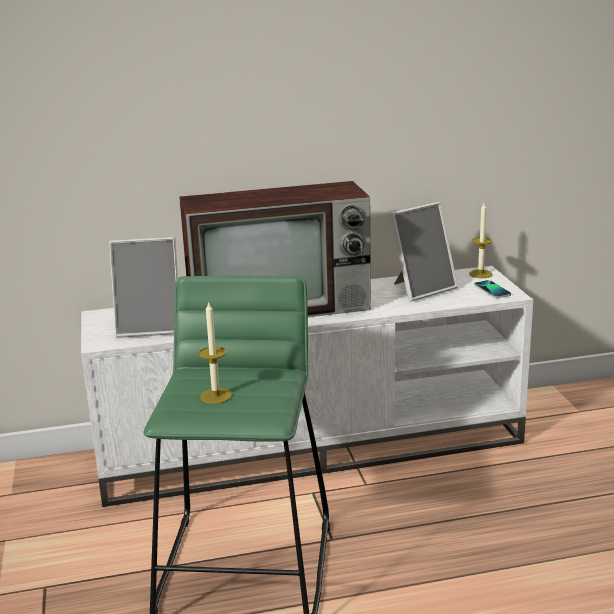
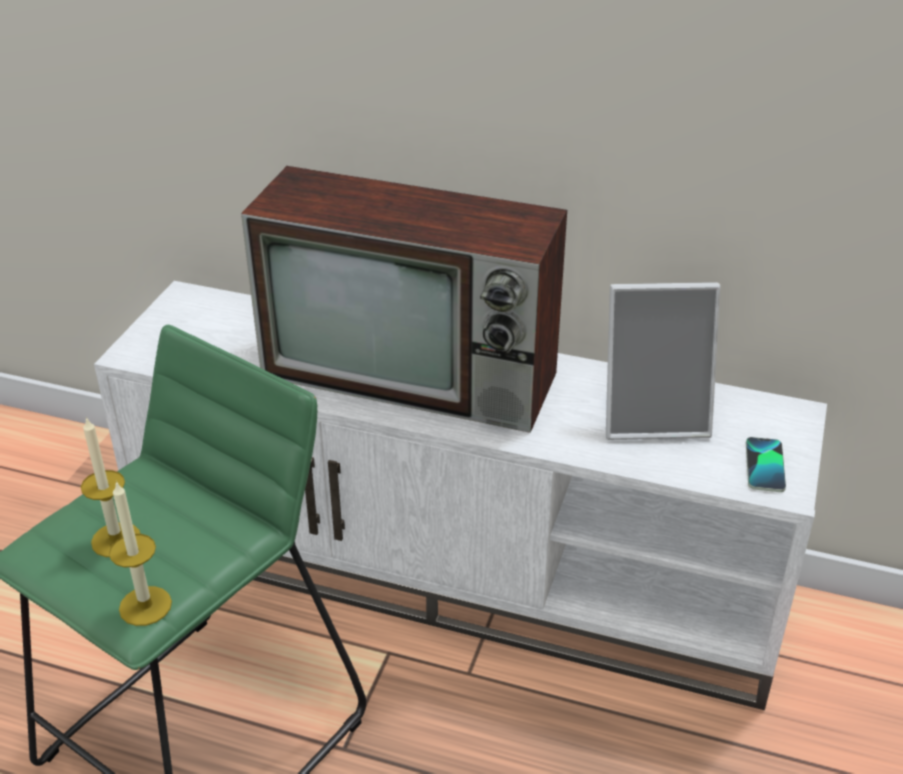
camera: 30 degrees right, 15 degrees up
picture frame [109,237,178,338] -> none
candle [469,203,492,278] -> candle moved to [109,481,172,626]

